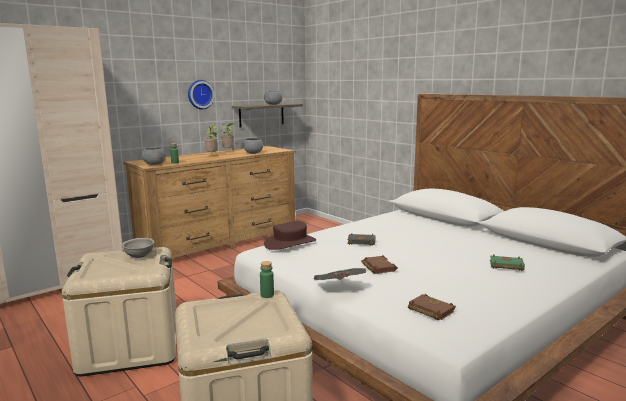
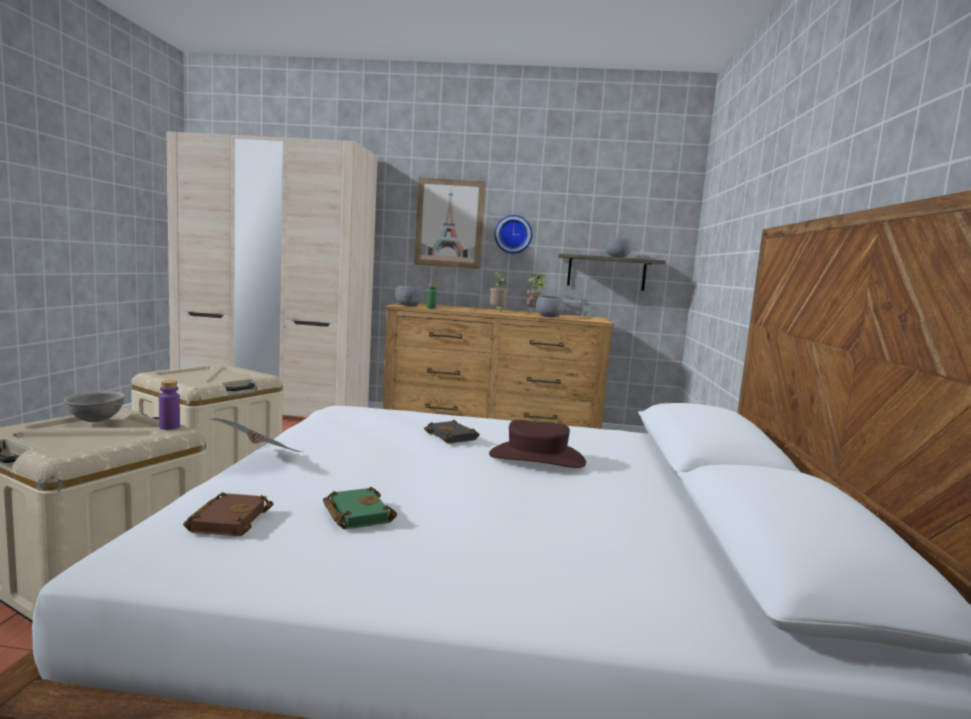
camera: 45 degrees right, 5 degrees down
grey bowl [122,238,155,258] -> grey bowl moved to [64,391,125,422]
green bottle [260,261,274,298] -> purple bottle [159,380,180,430]
brown hat [264,221,316,250] -> brown hat moved to [489,420,586,468]
brown book [361,255,398,274] -> none
green book [490,255,525,271] -> green book moved to [323,487,397,529]
none -> picture [414,177,486,269]

